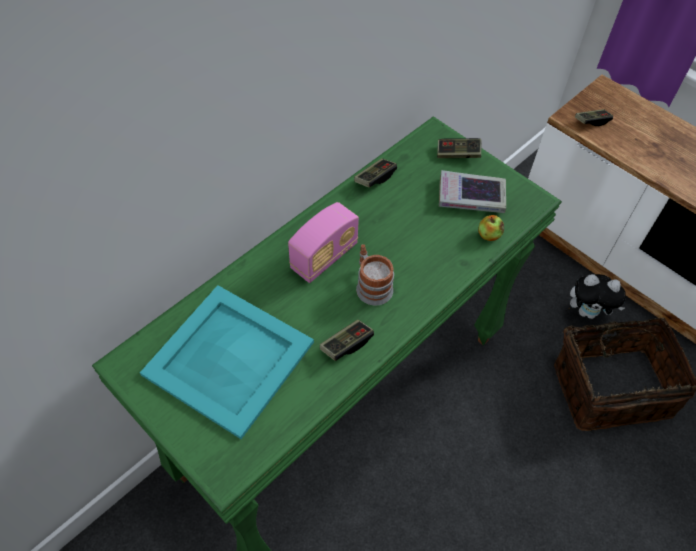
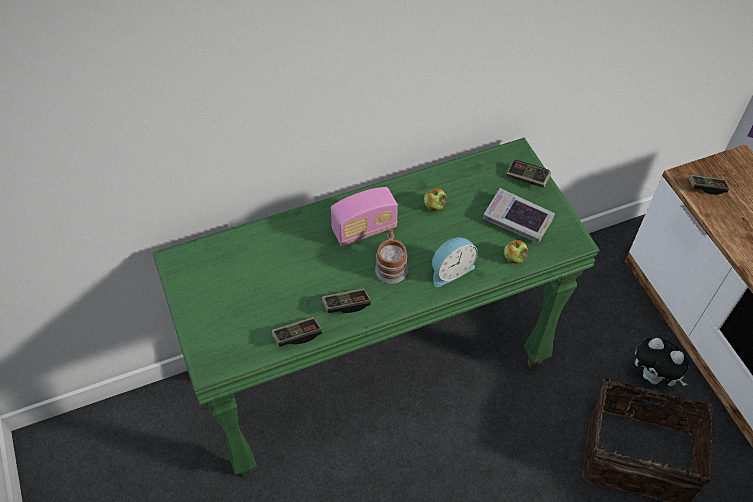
camera: 25 degrees right, 0 degrees up
turquoise tray [140,285,314,439] -> none
game controller [354,158,397,188] -> game controller moved to [272,317,322,347]
none -> apple [424,188,447,211]
none -> alarm clock [432,236,478,287]

